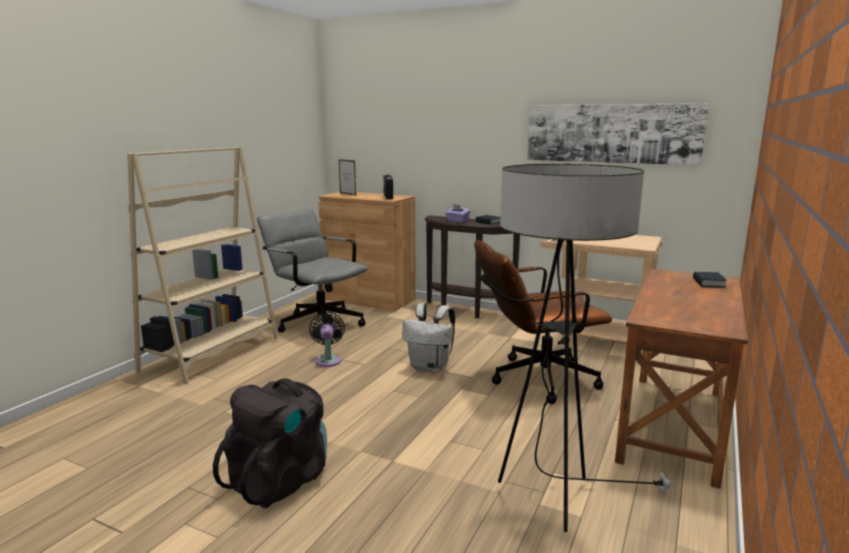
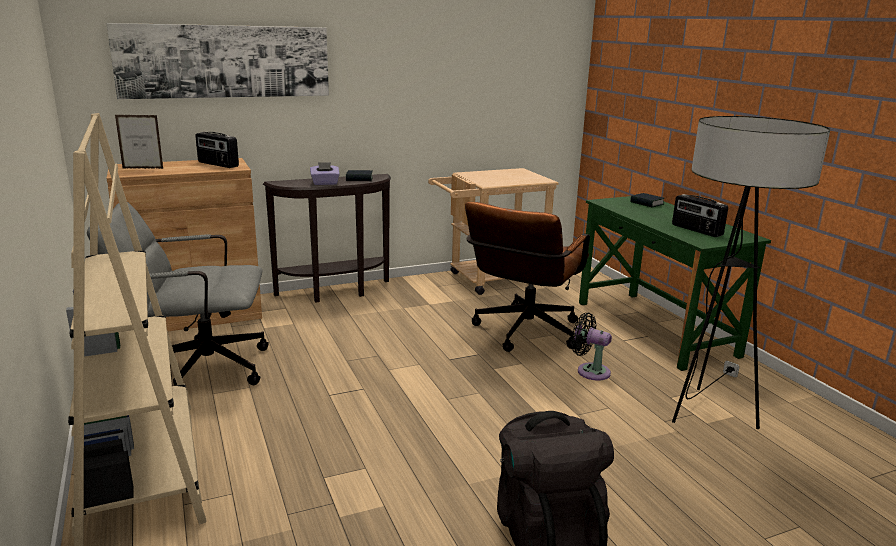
camera: 50 degrees left, 5 degrees up
black fan [309,312,345,367] -> black fan moved to [571,313,612,380]
white backpack [402,303,455,372] -> none
picture [527,103,709,165] -> picture moved to [106,23,329,99]
brown desk [615,269,748,489] -> green desk [579,196,771,371]
none -> radio [672,194,728,237]

